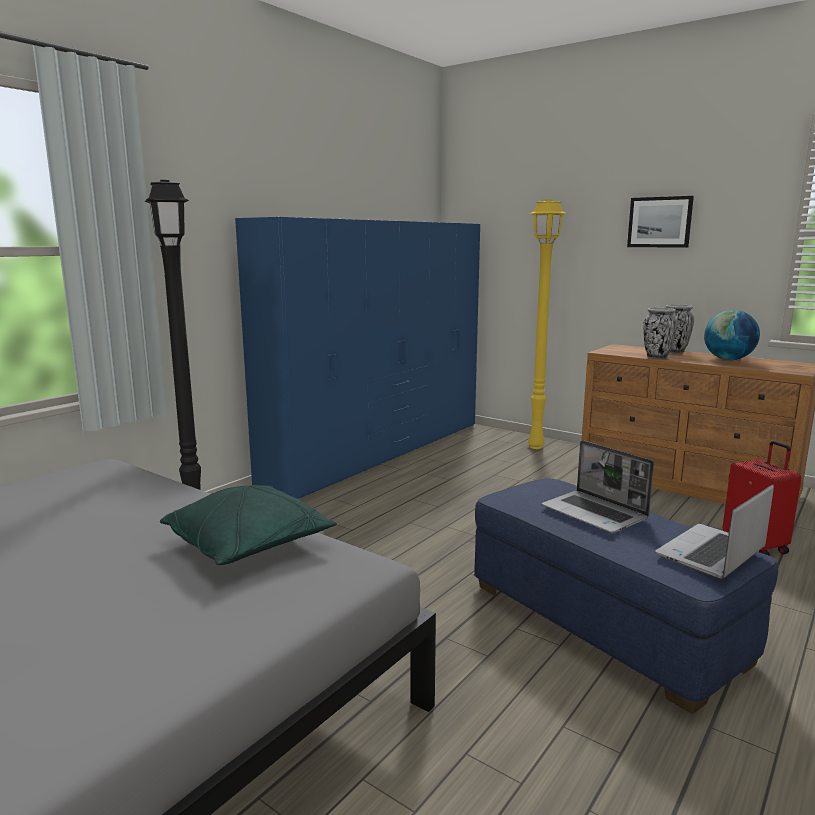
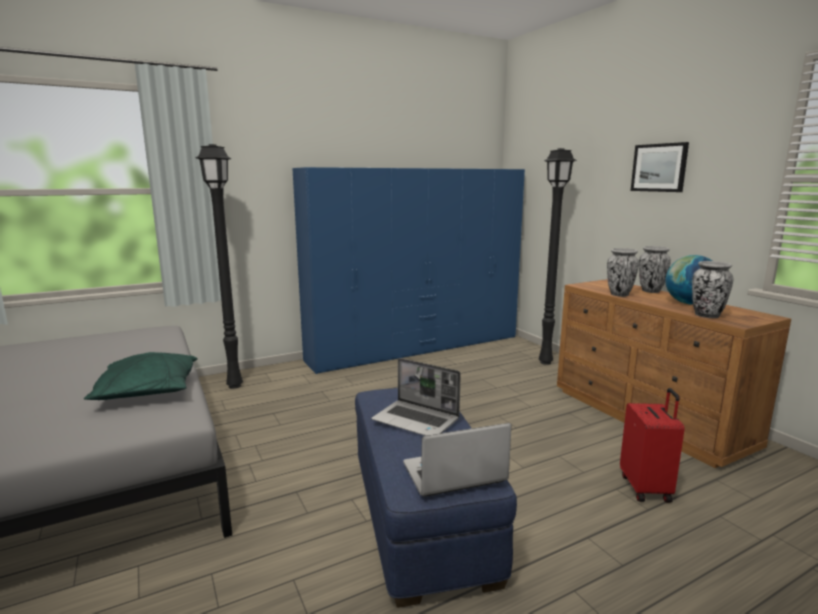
camera: 25 degrees right, 0 degrees up
yellow floor lamp [528,199,567,449] -> black floor lamp [539,148,577,365]
laptop [542,440,654,533] -> laptop turned 45 degrees counterclockwise [371,358,461,436]
none -> vase [692,261,733,318]

